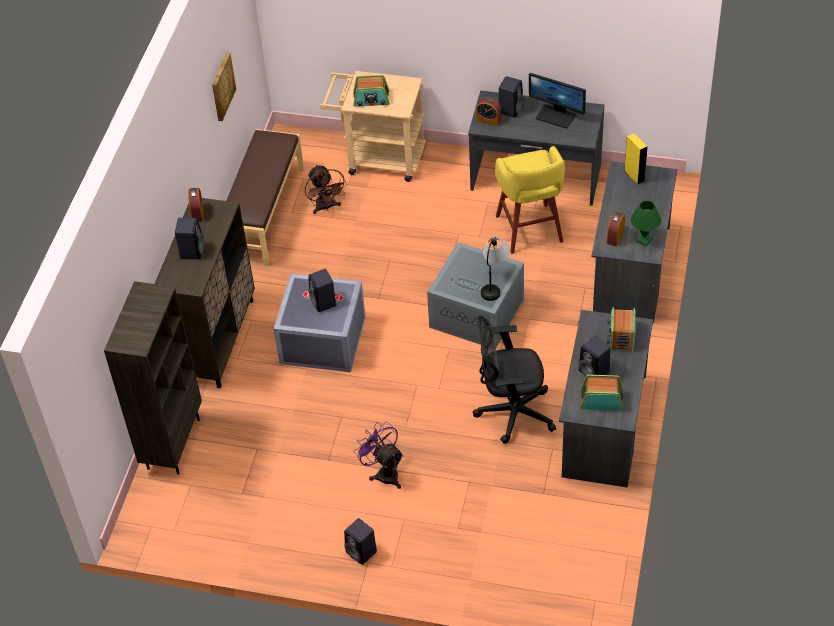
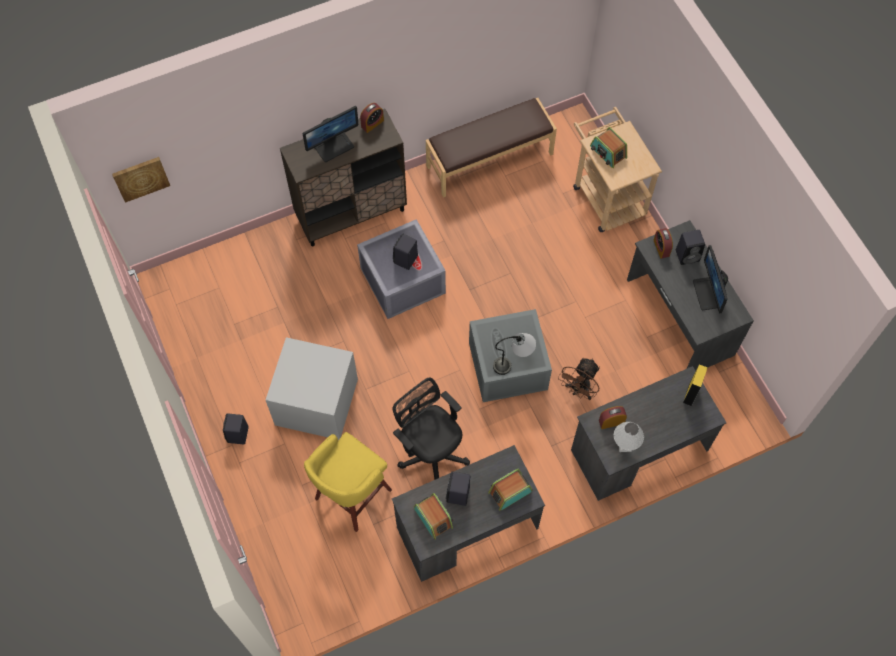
camera: 50 degrees right, 15 degrees up
brown bookcase [104,281,202,474] -> none
black speaker [175,218,204,260] -> monitor [303,106,358,162]
picture [212,52,236,121] -> picture moved to [112,157,170,203]
brown fan [305,164,347,214] -> brown fan moved to [558,358,600,400]
purple fan [354,422,404,489] -> grey storage box [266,337,358,440]
yellow stool [495,146,565,254] -> yellow stool moved to [304,432,392,532]
green table lamp [631,201,661,247] -> white table lamp [614,422,644,452]

